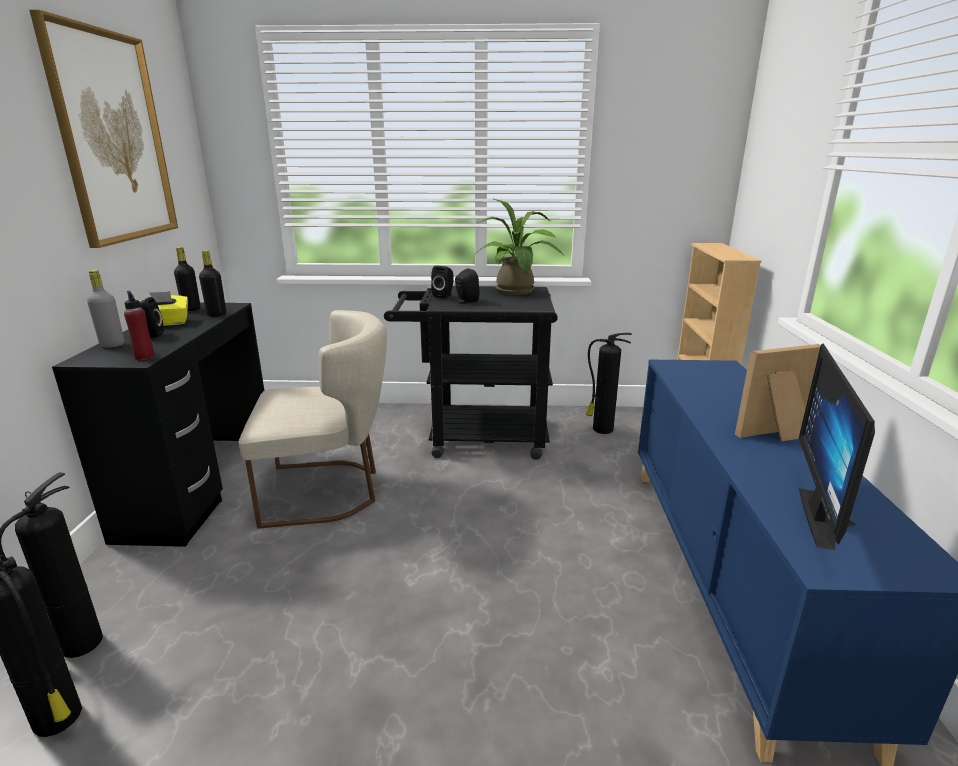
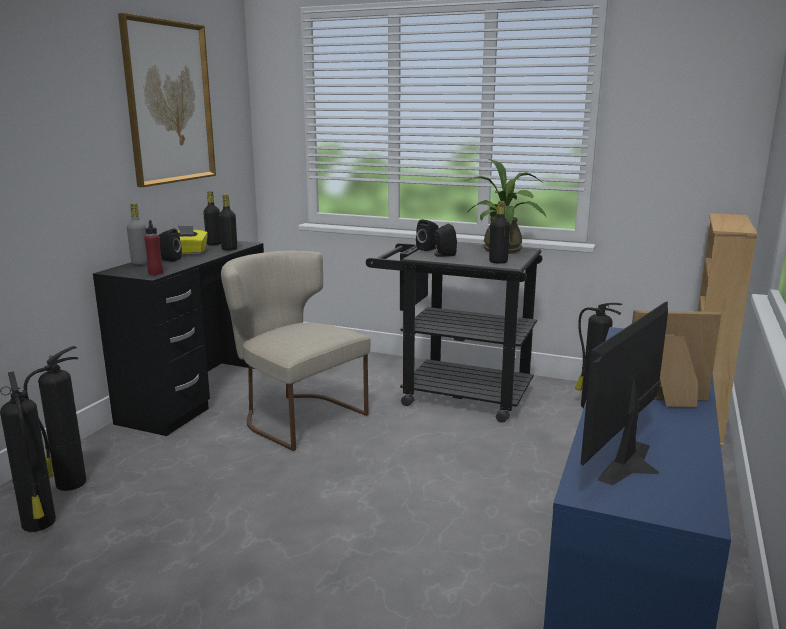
camera: 20 degrees right, 5 degrees down
beige chair [239,310,387,529] -> beige chair turned 150 degrees counterclockwise [221,251,371,451]
none -> black bottle [489,201,510,264]

